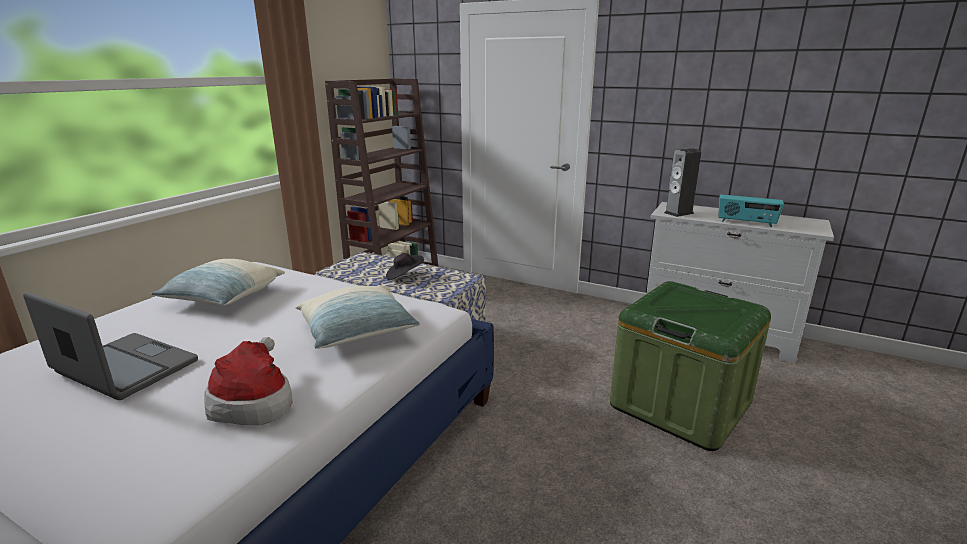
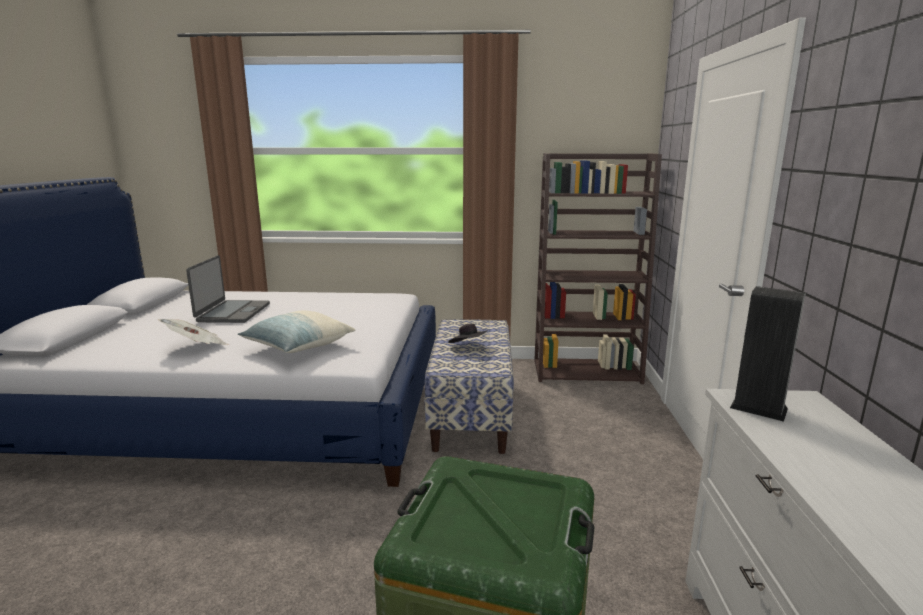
camera: 65 degrees right, 5 degrees down
pillow [151,259,285,306] -> none
hat [204,337,292,426] -> newspaper [157,319,229,345]
radio [718,195,784,227] -> none

